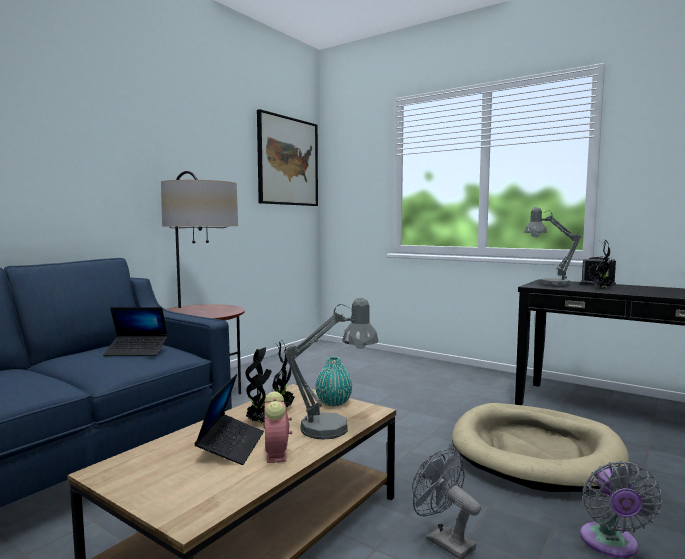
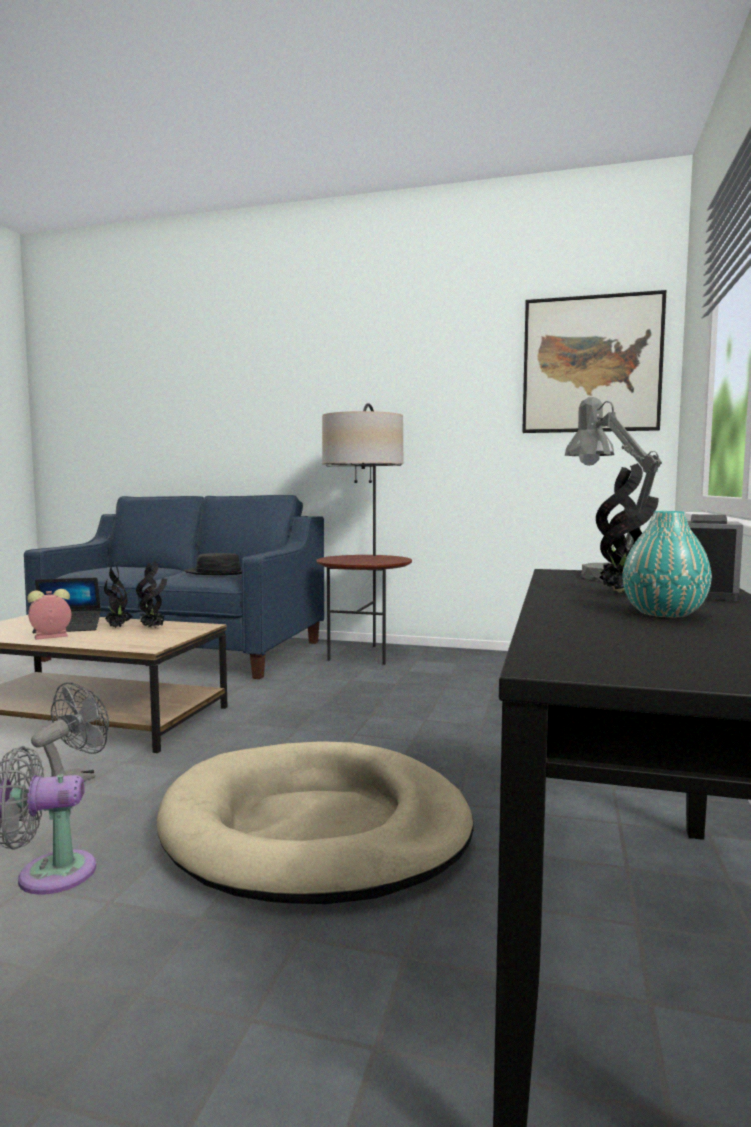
camera: 70 degrees right, 0 degrees up
laptop [103,307,168,356] -> black hat [184,553,242,575]
grey table lamp [284,298,379,439] -> none
turquoise vase [316,357,352,406] -> turquoise vase moved to [622,511,712,617]

